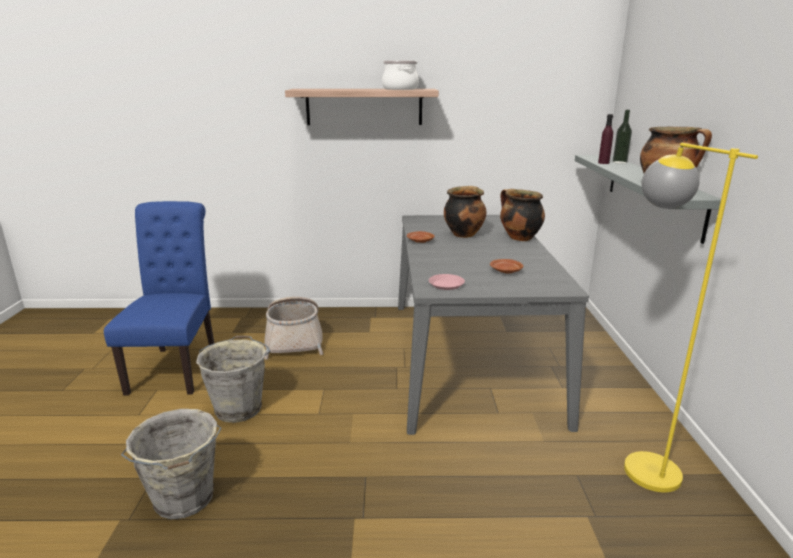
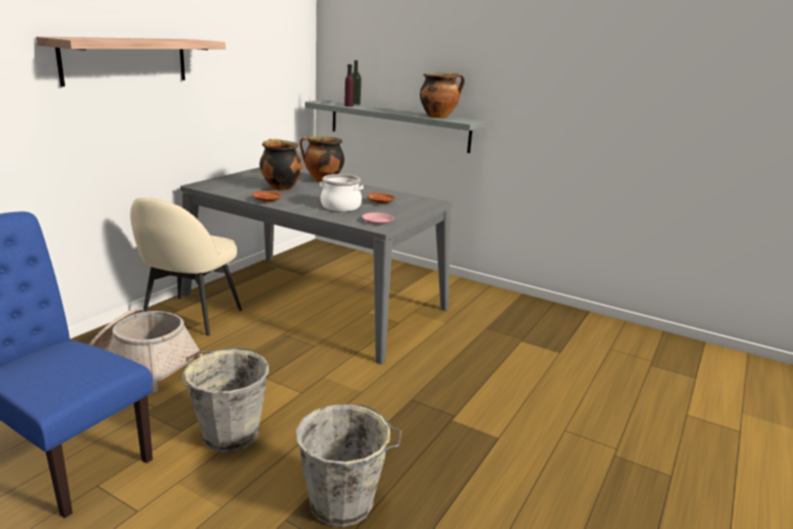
camera: 60 degrees left, 0 degrees up
cooking pot [382,61,419,90] -> cooking pot moved to [320,174,363,212]
yellow floor lamp [624,143,758,492] -> none
none -> beige chair [130,198,242,336]

